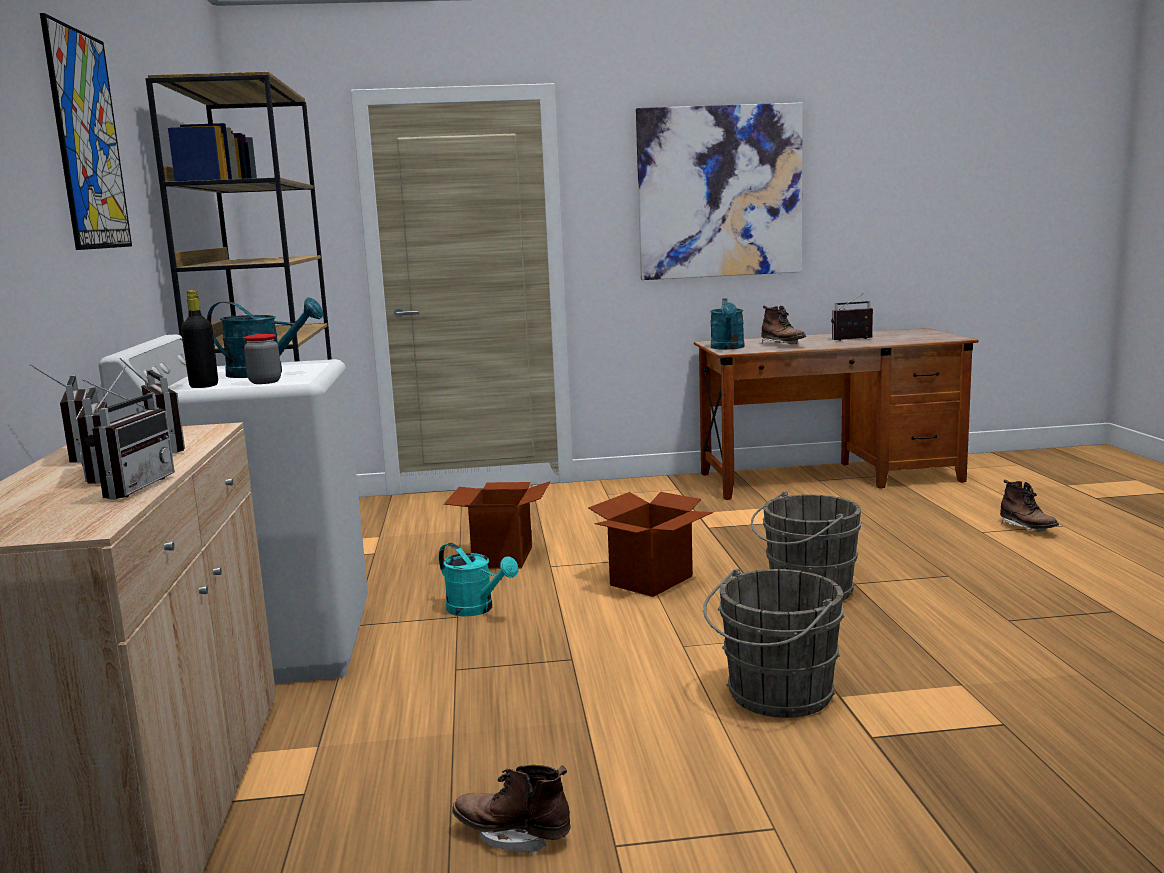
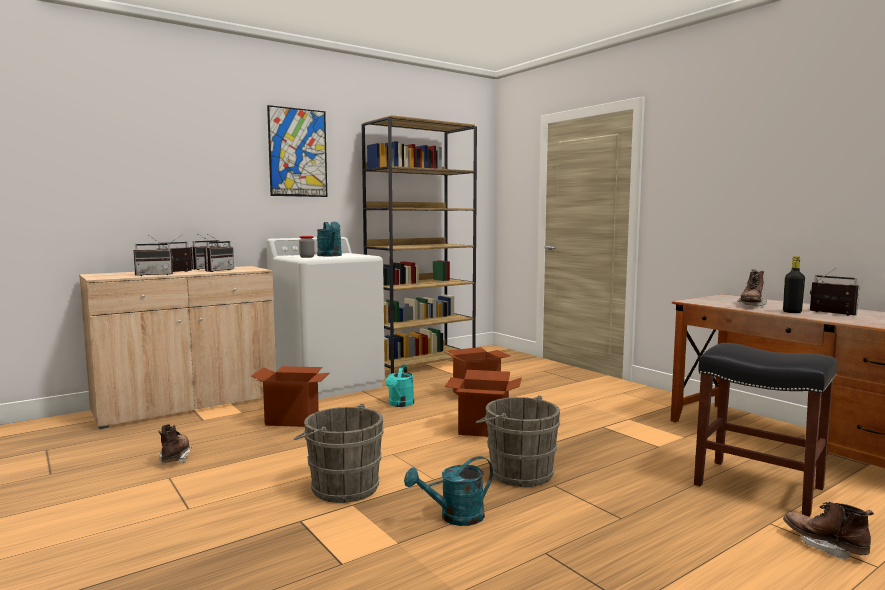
camera: 60 degrees right, 5 degrees down
black bottle [181,290,218,388] -> black bottle moved to [783,256,805,313]
picture [636,103,803,280] -> none
turquoise watering can [710,298,744,350] -> turquoise watering can moved to [404,456,493,526]
brown boot [1000,480,1059,532] -> brown boot turned 105 degrees clockwise [783,502,874,560]
none -> cardboard box [251,366,330,427]
none -> black stool [694,343,837,517]

